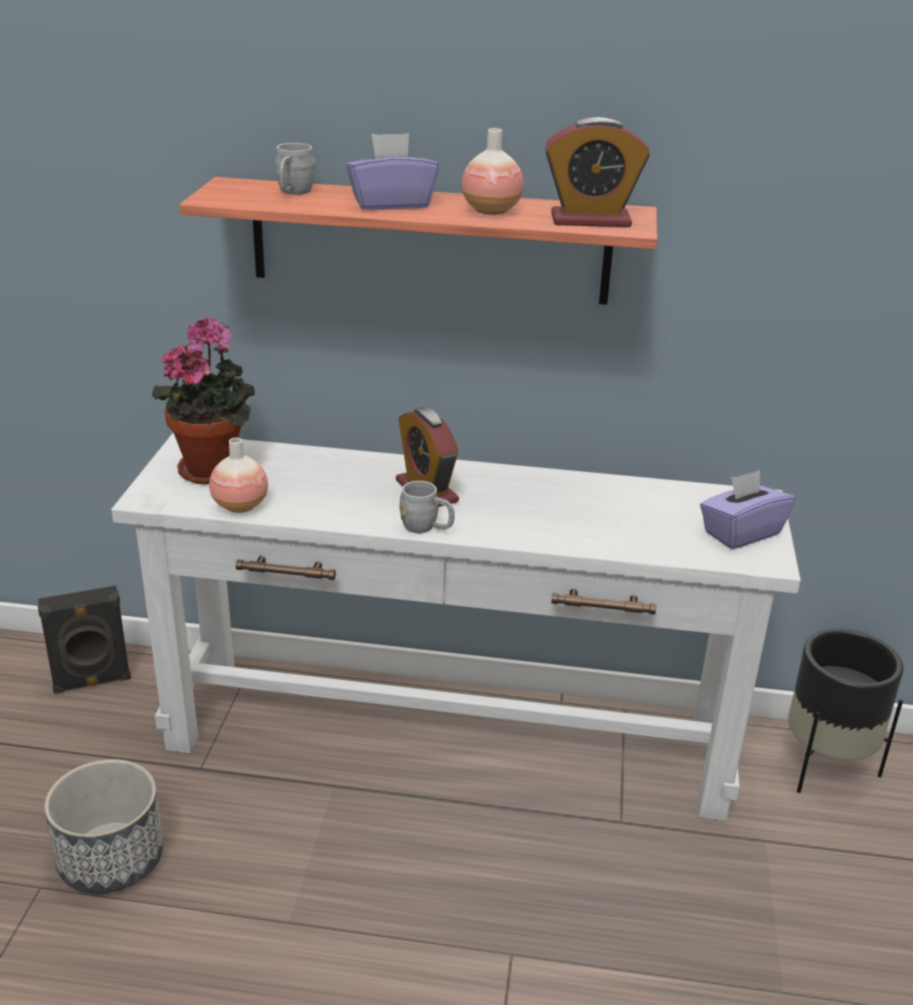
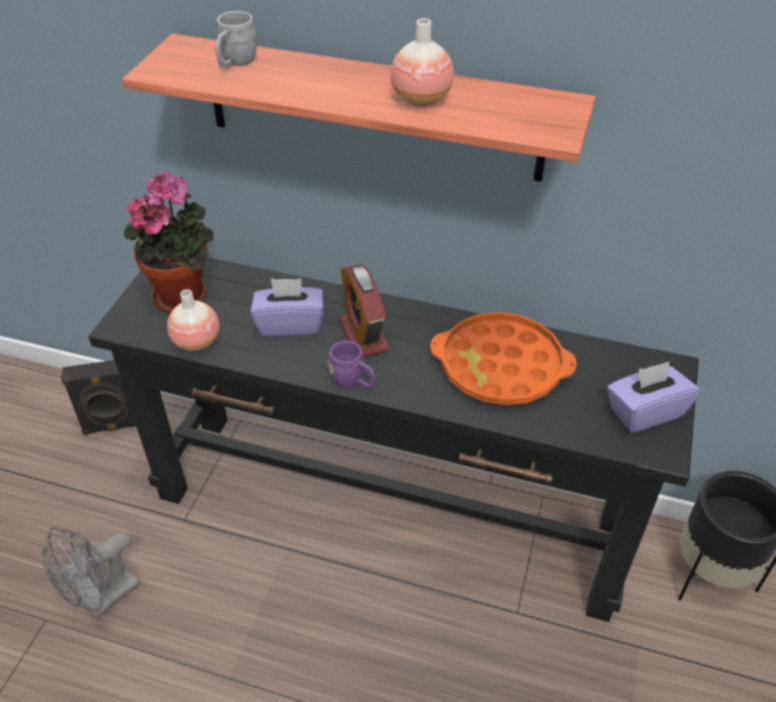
camera: 10 degrees right, 15 degrees up
planter [44,759,163,894] -> grey fan [42,527,140,618]
white console table [111,433,801,821] -> black console table [88,257,699,622]
purple tissue box [346,133,439,210] -> purple tissue box moved to [251,278,324,337]
grey mug [399,481,455,533] -> purple mug [328,341,376,388]
alarm clock [544,117,650,227] -> none
none -> orange tray [430,312,577,405]

